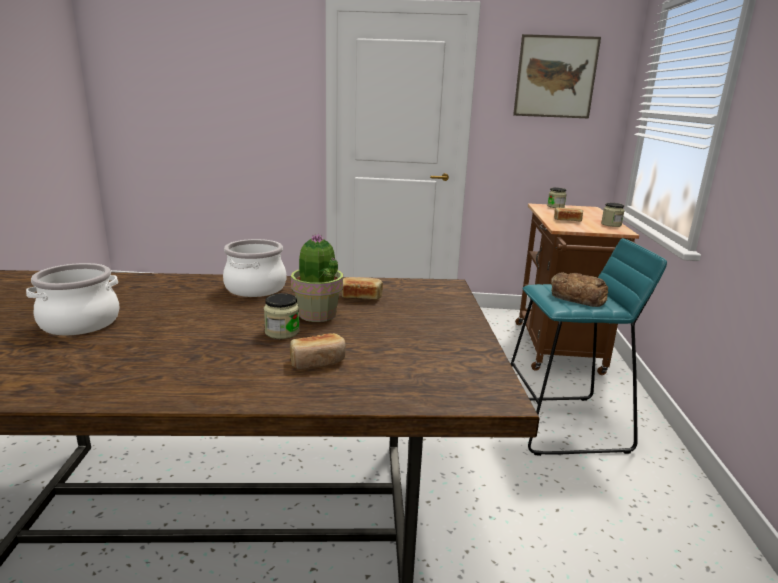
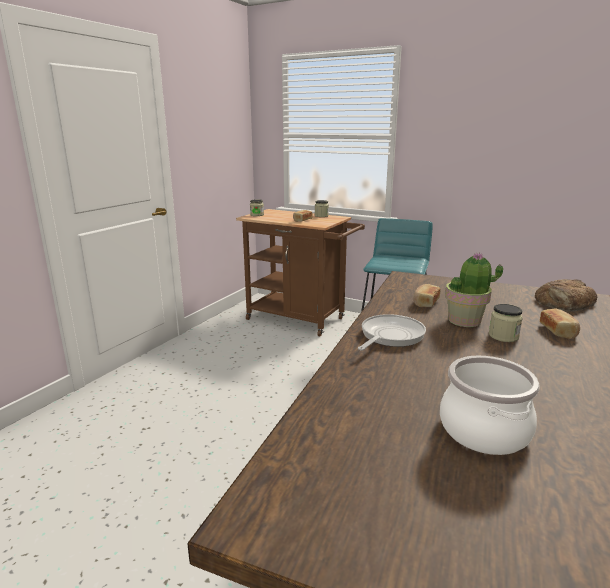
camera: 65 degrees left, 0 degrees up
cooking pot [223,239,287,297] -> frying pan [358,314,426,350]
picture [513,34,601,119] -> none
bread [551,272,608,307] -> bread moved to [535,279,597,312]

